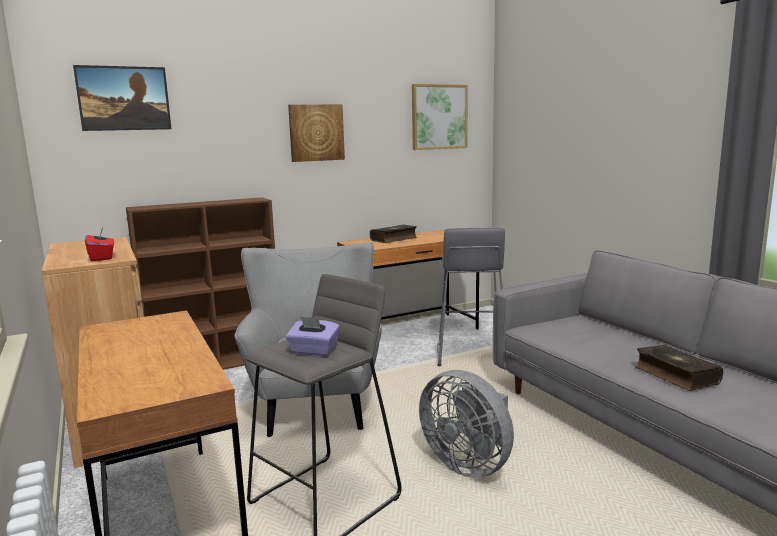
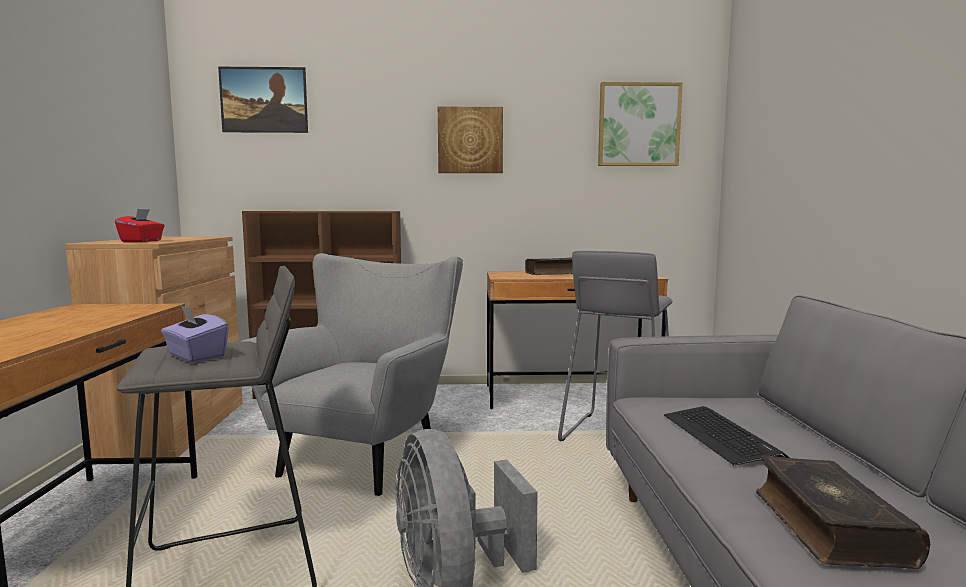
camera: 25 degrees right, 5 degrees down
none -> keyboard [664,406,790,465]

